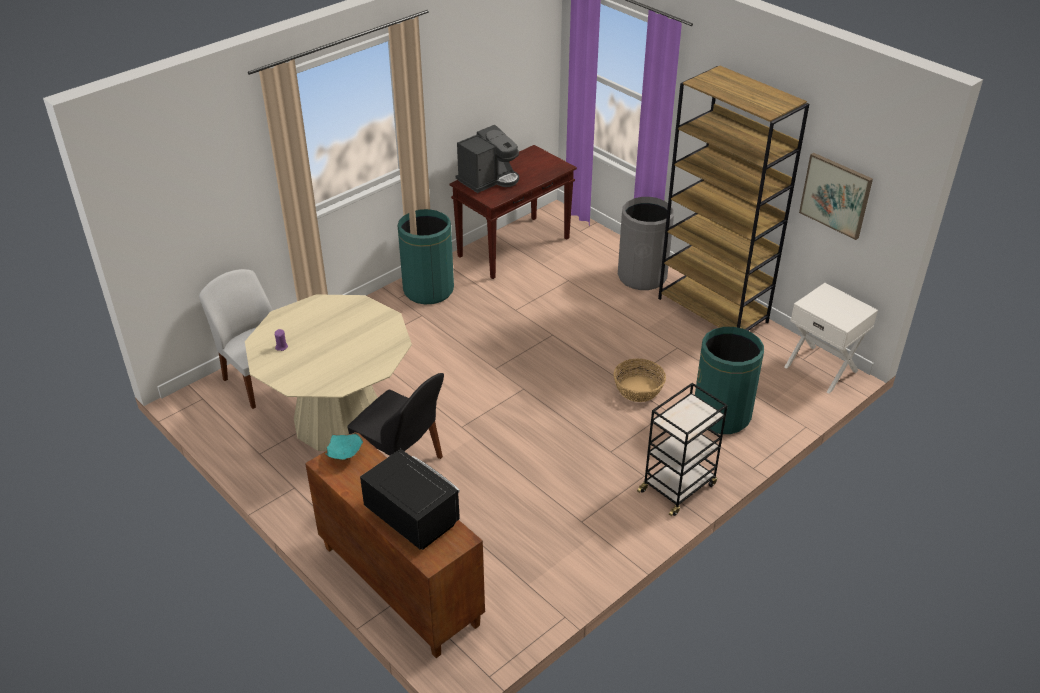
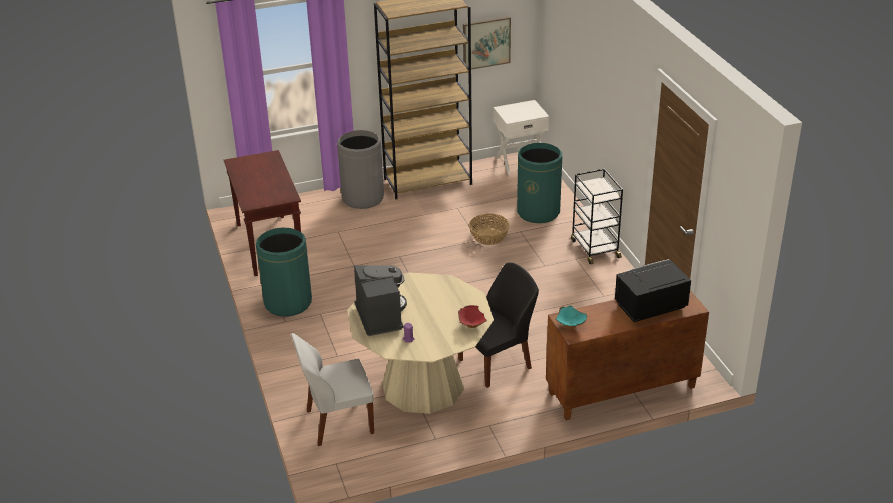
camera: 65 degrees left, 5 degrees down
coffee machine [456,125,519,193] -> coffee machine moved to [354,265,407,336]
none -> red bowl [458,305,487,328]

